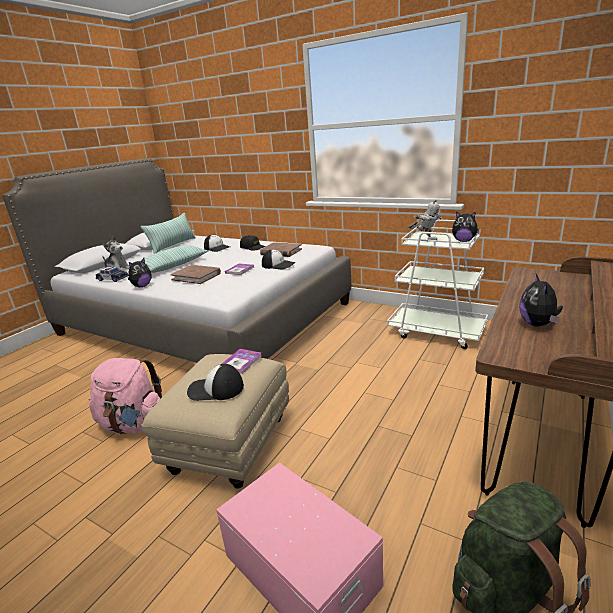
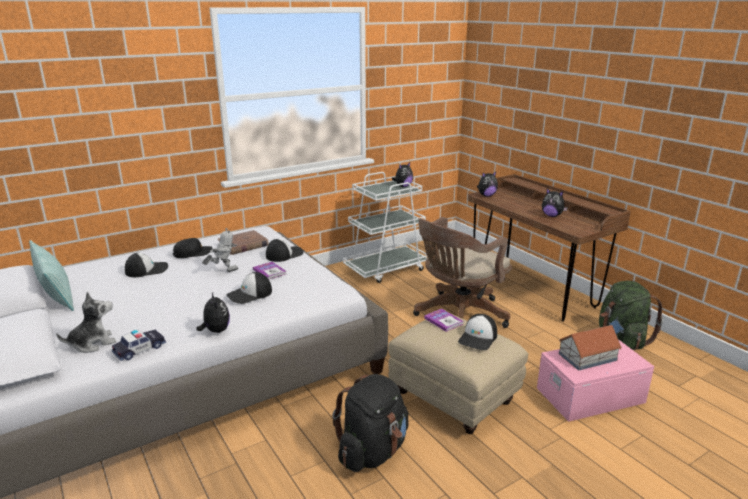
camera: 65 degrees left, 0 degrees up
pink backpack [89,358,162,434] -> black backpack [332,374,408,472]
pillow [139,245,208,273] -> none
brown book [170,265,221,284] -> cap [227,272,272,304]
toy robot [409,200,443,240] -> toy robot moved to [202,228,238,272]
none -> brown office chair [413,217,512,328]
none -> plush toy [477,172,498,197]
none -> toy house [559,325,622,370]

